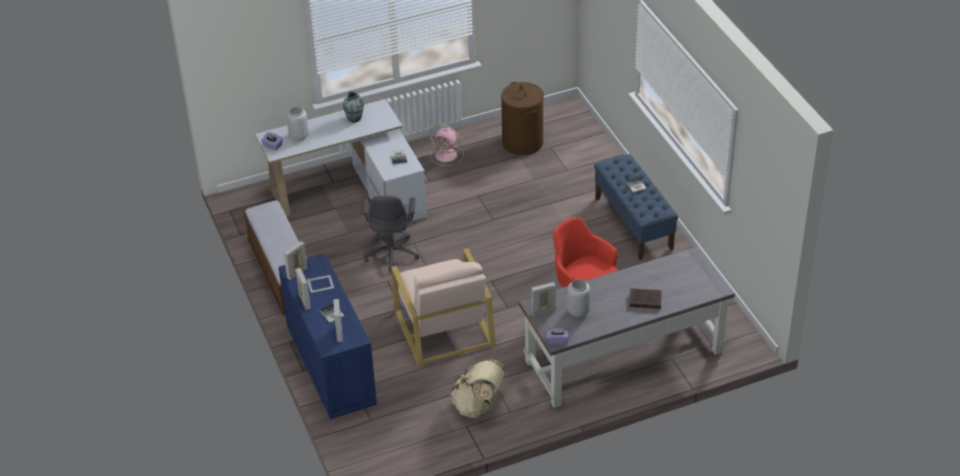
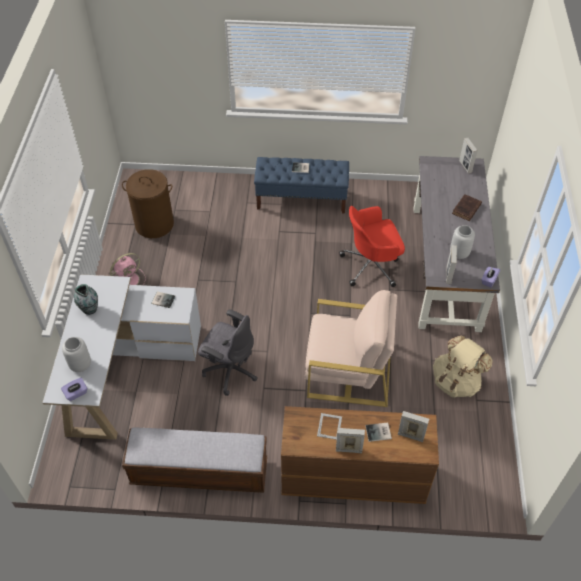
camera: 65 degrees left, 10 degrees up
blue dresser [278,253,377,419] -> brown dresser [281,406,439,504]
picture frame [283,241,308,281] -> picture frame moved to [459,138,478,174]

